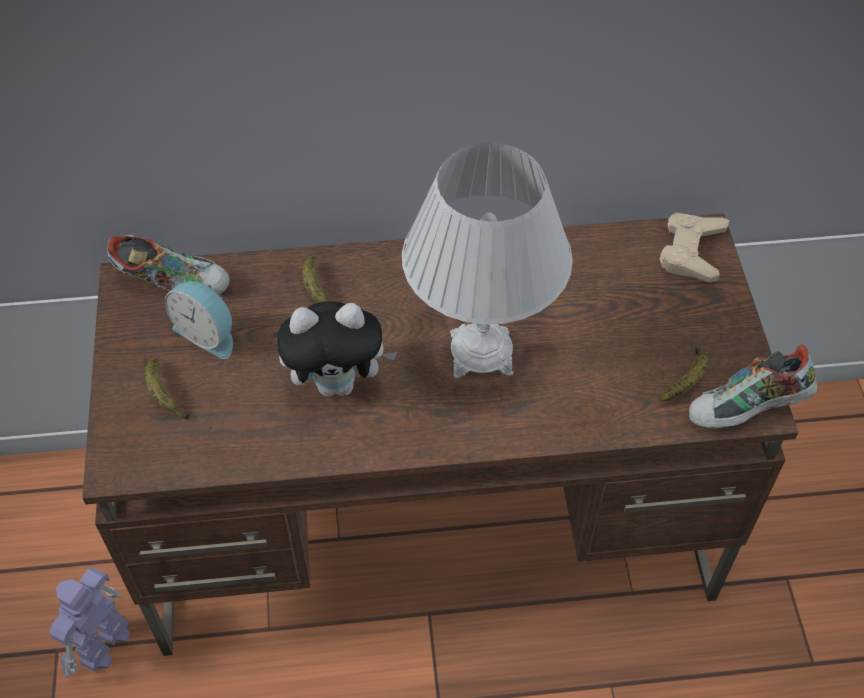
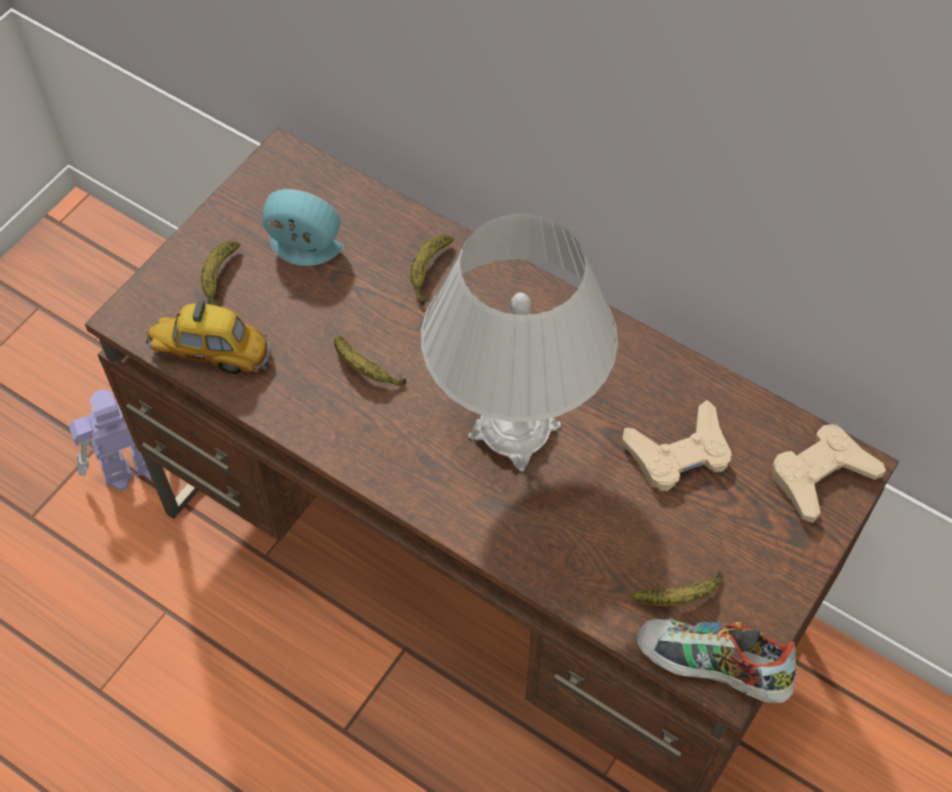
camera: 40 degrees right, 5 degrees up
shoe [107,235,230,294] -> none
alarm clock [165,281,233,359] -> alarm clock turned 120 degrees clockwise [262,189,344,266]
plush toy [277,301,398,397] -> banana [334,336,406,386]
none -> toy car [146,300,271,374]
none -> beige game controller [622,400,732,491]

